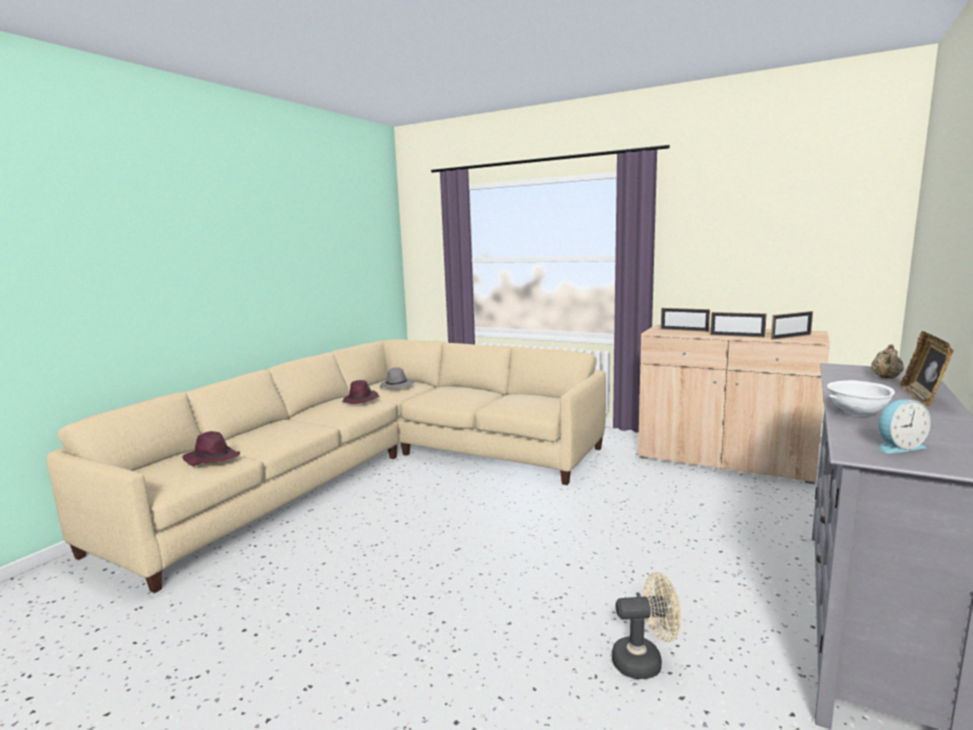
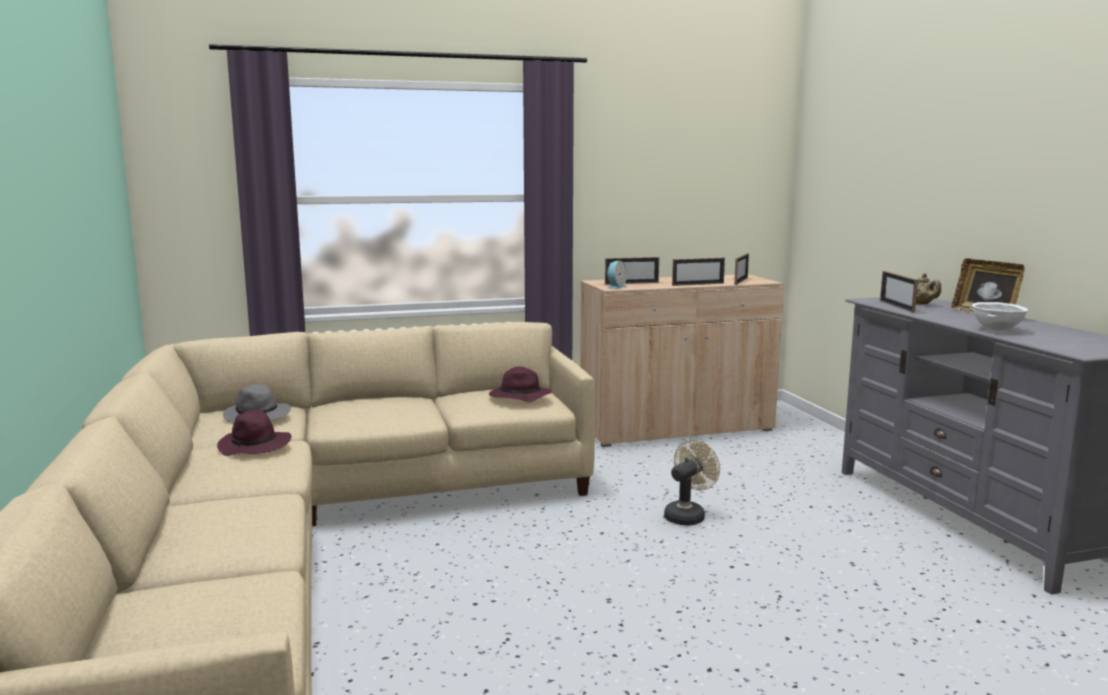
camera: 45 degrees left, 0 degrees up
purple hat [182,431,240,466] -> purple hat moved to [489,367,552,402]
beige fan [612,572,681,679] -> beige fan moved to [664,440,720,526]
alarm clock [878,399,931,454] -> alarm clock moved to [607,261,627,289]
none -> picture frame [880,271,918,313]

